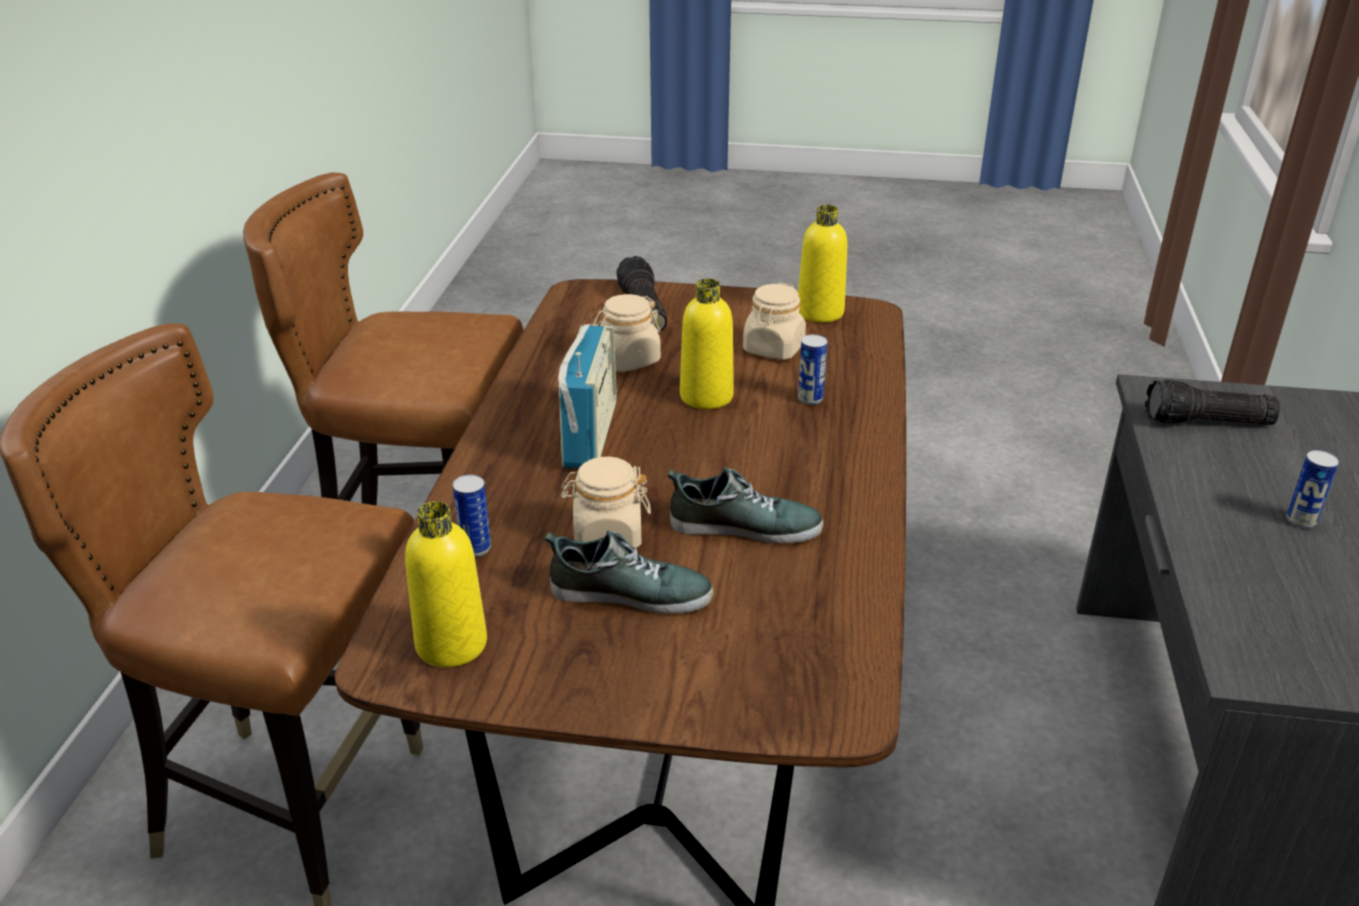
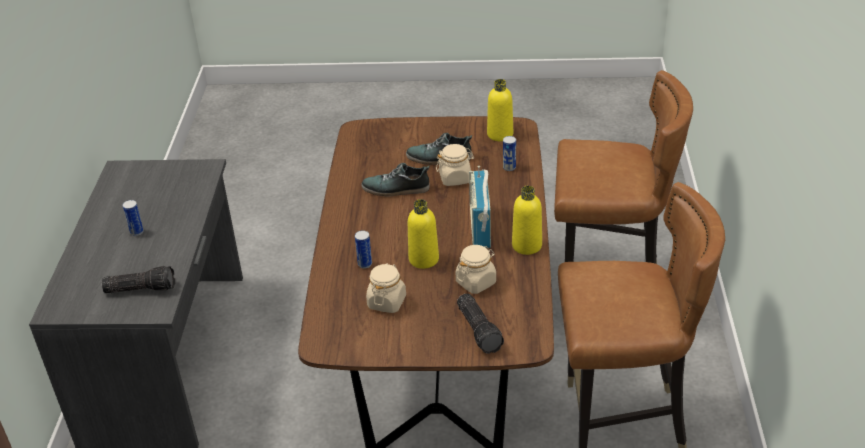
camera: 175 degrees right, 5 degrees up
yellow bottle [798,205,847,323] -> yellow bottle moved to [512,186,542,255]

